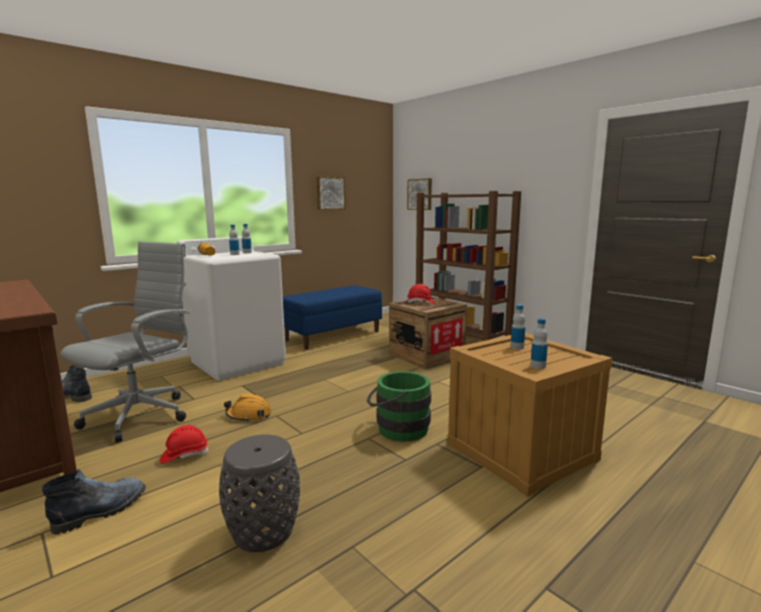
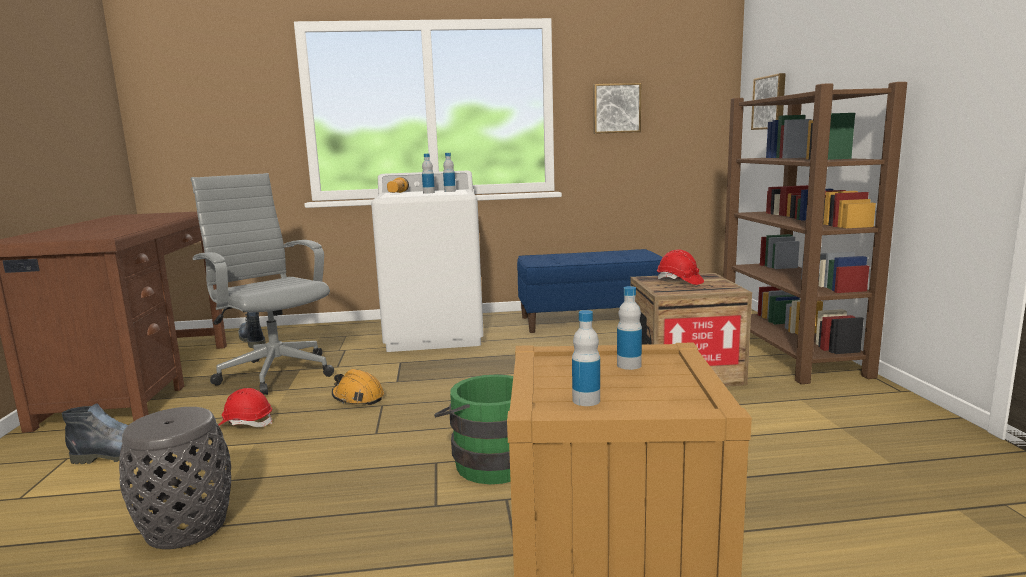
camera: 35 degrees right, 0 degrees up
grey office chair [61,241,190,443] -> grey office chair turned 105 degrees counterclockwise [191,173,334,395]

